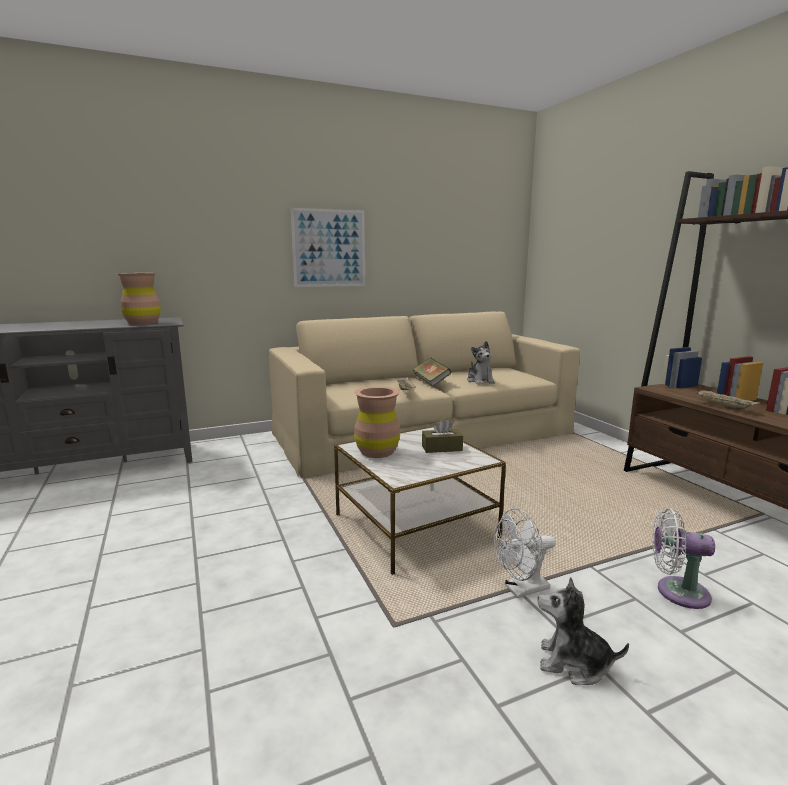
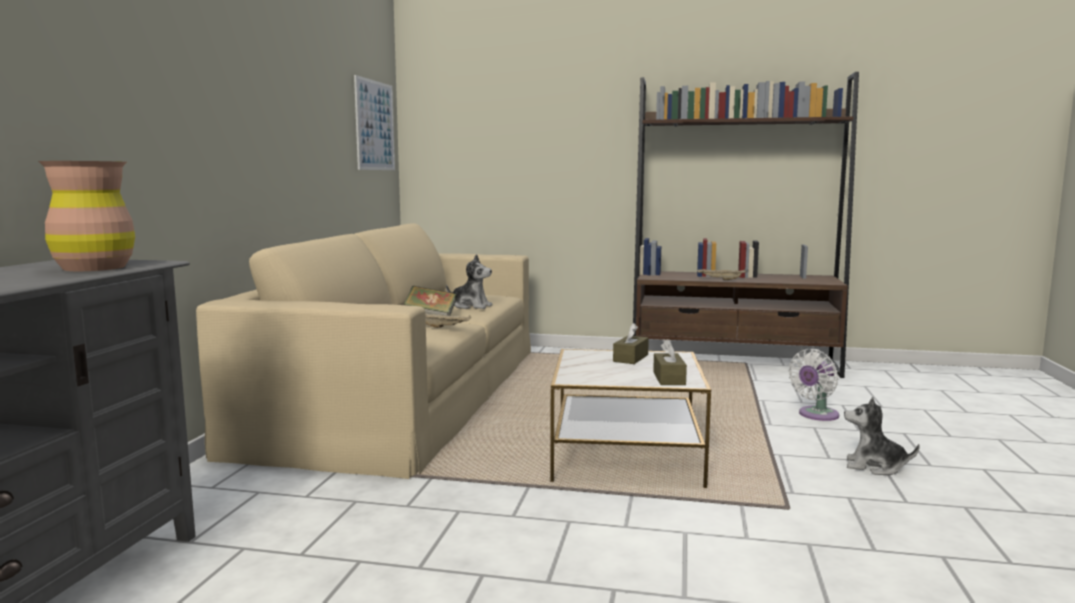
camera: 55 degrees left, 5 degrees down
picture [291,208,365,287] -> picture moved to [354,75,395,170]
brown vase [354,386,400,458] -> none
white fan [494,508,556,598] -> none
plush toy [538,577,629,685] -> plush toy turned 60 degrees clockwise [844,397,920,475]
none -> brown tissue box [653,339,687,385]

